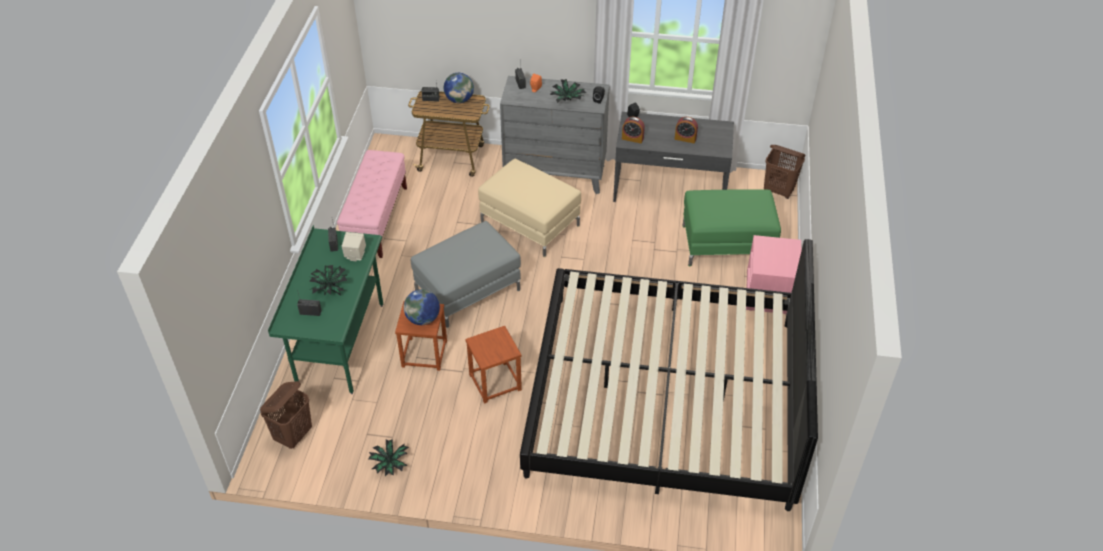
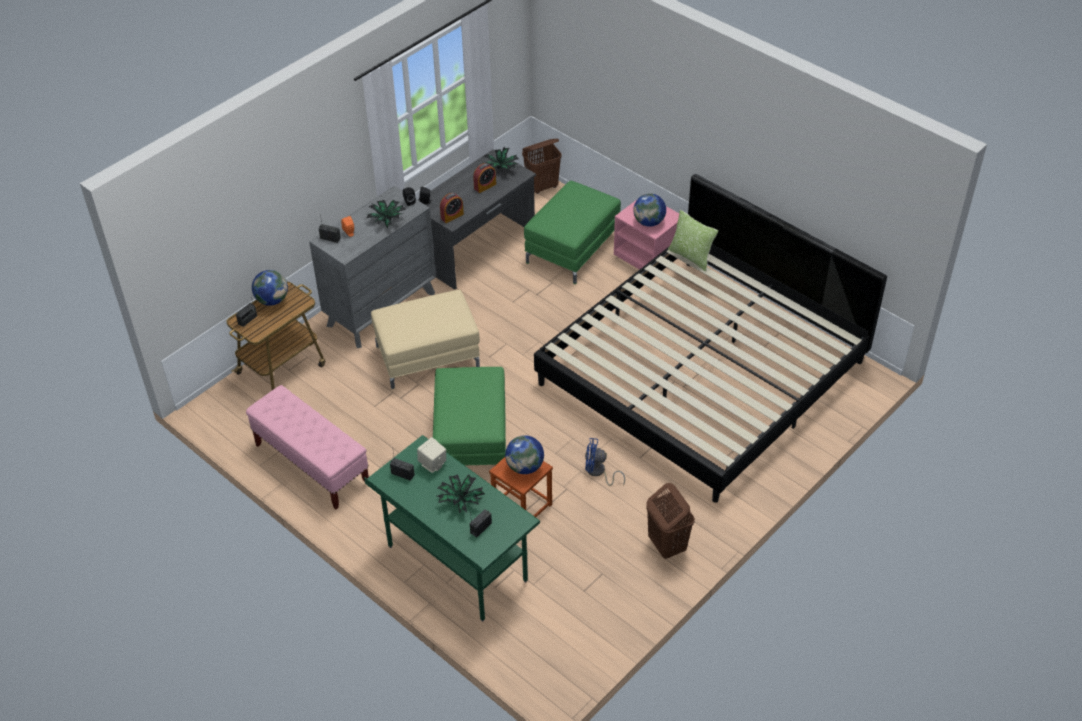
camera: 55 degrees left, 0 degrees up
brown laundry basket [260,381,312,449] -> brown laundry basket moved to [646,483,695,559]
potted plant [368,439,409,476] -> potted plant moved to [483,147,519,171]
grey ottoman [411,221,521,328] -> green ottoman [433,367,506,465]
brown stool [465,326,522,404] -> blue fan [585,438,625,486]
none -> globe [633,194,666,227]
none -> pillow [668,210,718,271]

